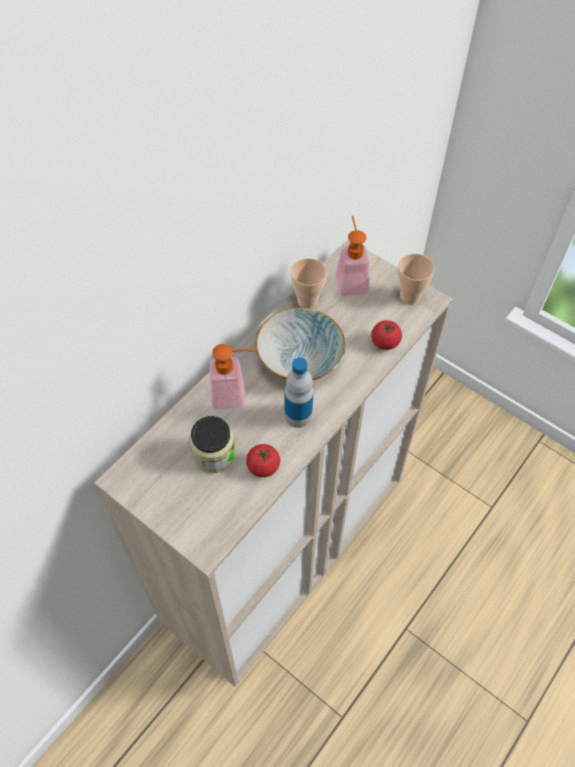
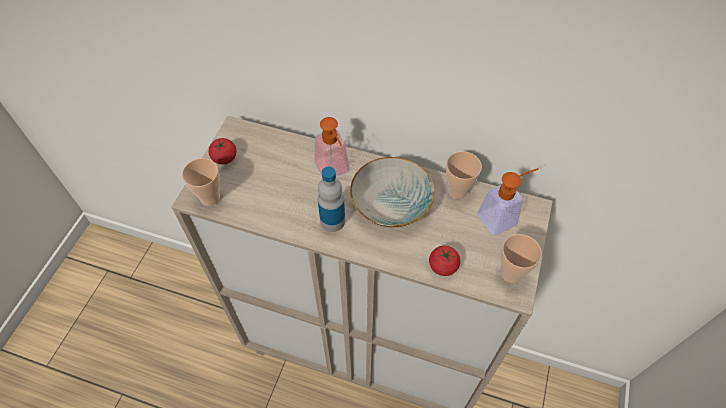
camera: 70 degrees right, 0 degrees up
jar [190,416,235,473] -> none
tomato [246,444,280,477] -> tomato moved to [209,138,237,165]
none -> cup [182,158,220,206]

